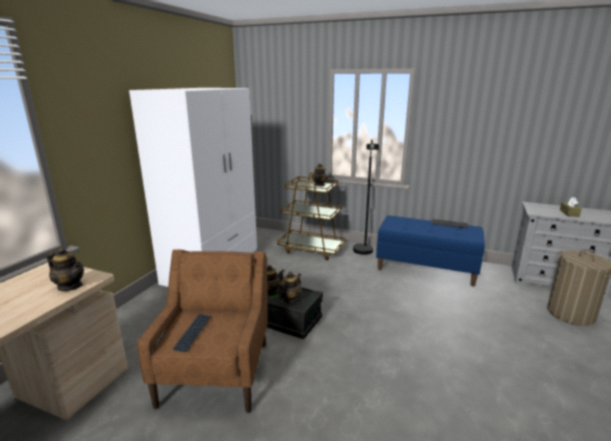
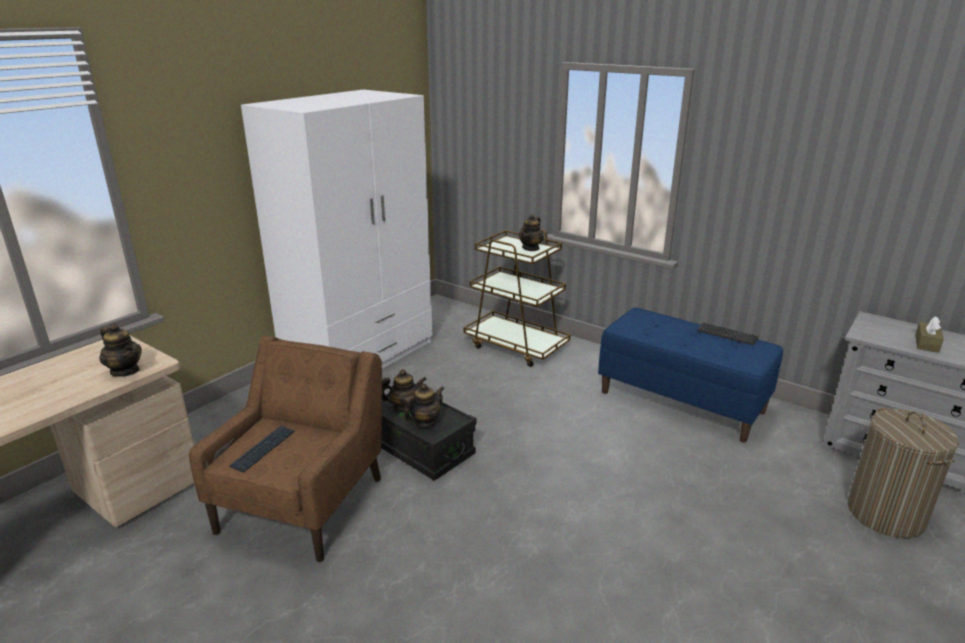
camera: 15 degrees right, 5 degrees up
black floor lamp [353,139,379,255] -> none

